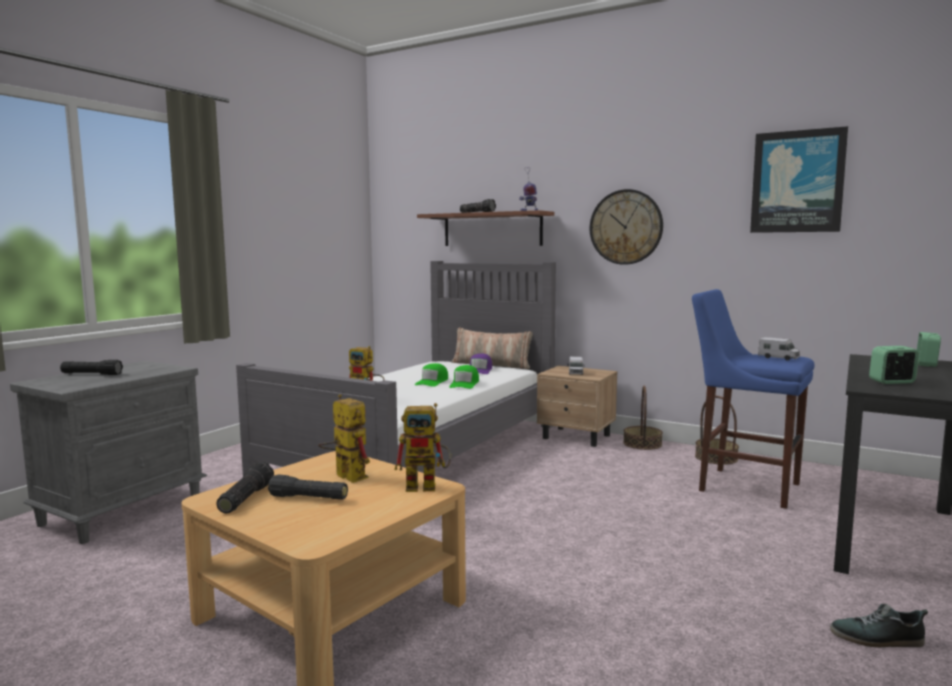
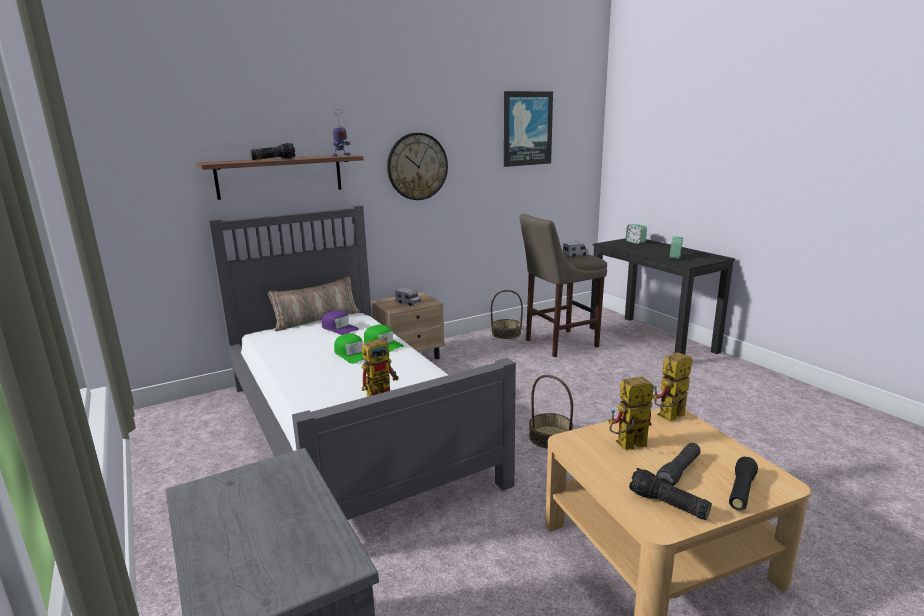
camera: 60 degrees left, 10 degrees up
black flashlight [60,360,123,375] -> black flashlight moved to [729,457,758,511]
toy robot [395,403,451,492] -> toy robot turned 150 degrees counterclockwise [652,352,692,421]
basket [623,386,663,450] -> basket moved to [529,375,573,449]
blue stool [692,289,814,509] -> beige stool [519,214,607,357]
shoe [830,604,928,647] -> none

